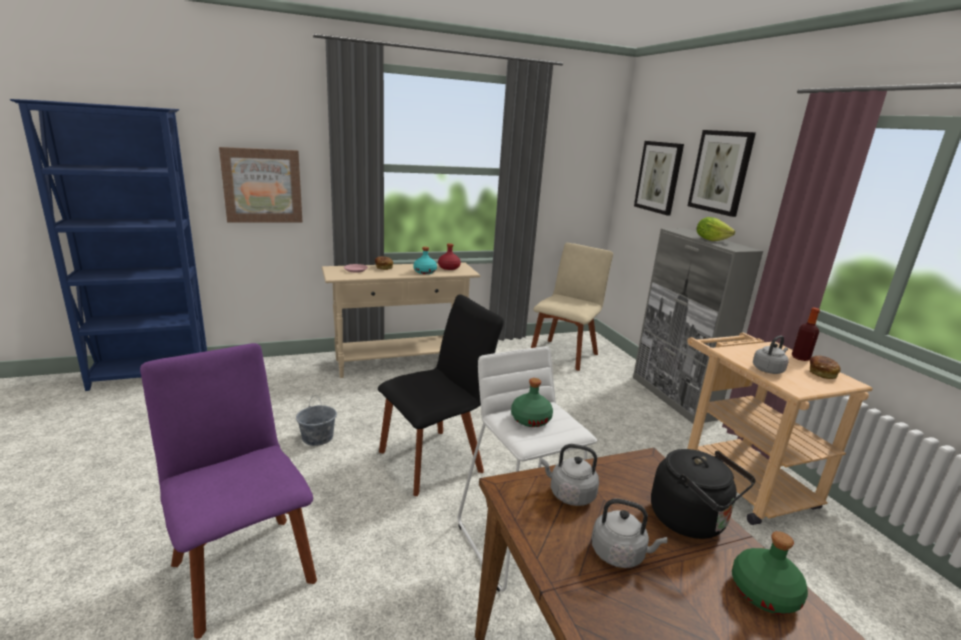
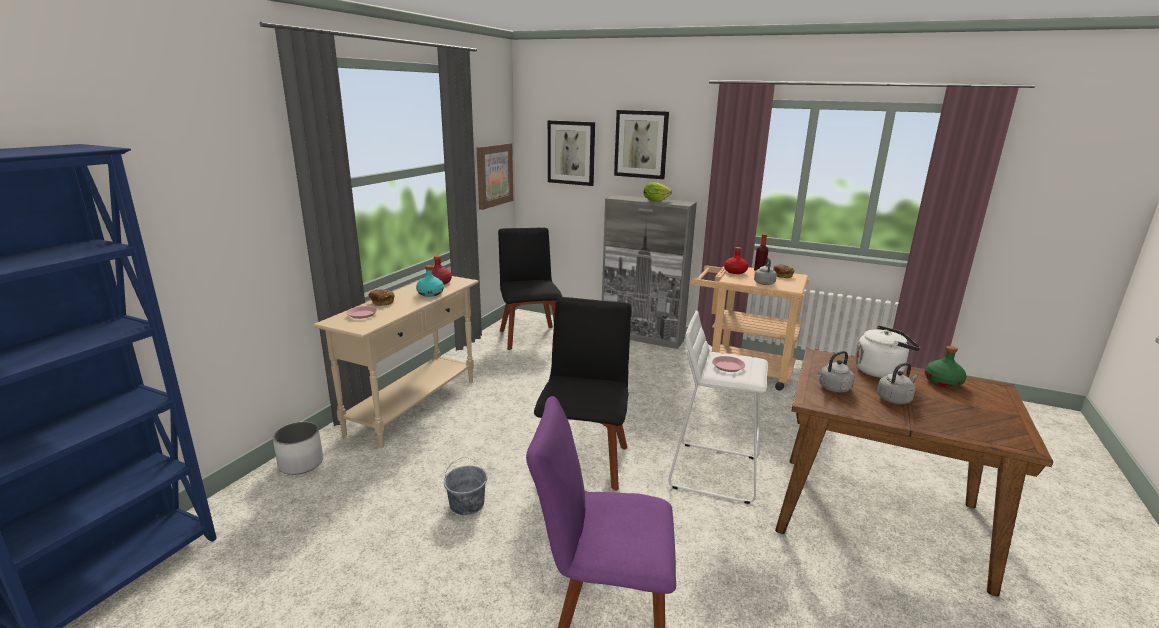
camera: 45 degrees left, 0 degrees up
picture [219,147,303,222] -> picture moved to [477,143,513,210]
green bottle [511,378,553,427] -> pink plate [712,356,745,372]
beige chair [531,243,613,371] -> black chair [498,228,563,350]
black kettle [651,449,755,539] -> white kettle [855,325,920,378]
none -> white planter [273,422,323,475]
none -> red bottle [724,247,748,274]

